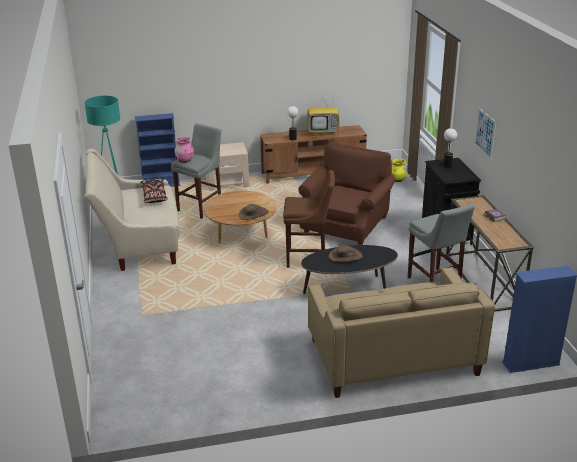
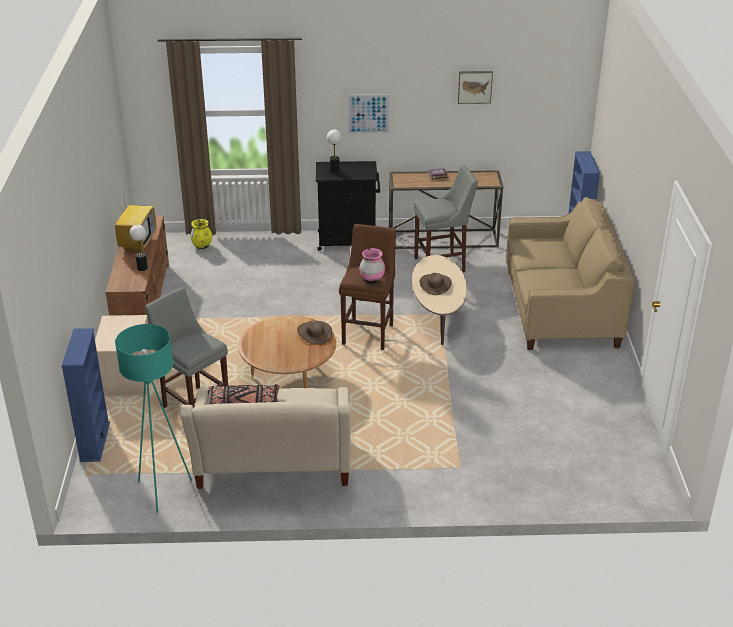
camera: 80 degrees left, 5 degrees up
pink vase [175,137,194,163] -> pink vase moved to [359,248,385,284]
brown armchair [298,142,395,245] -> none
black coffee table [301,245,398,294] -> beige coffee table [412,255,467,345]
none -> picture [458,71,493,104]

